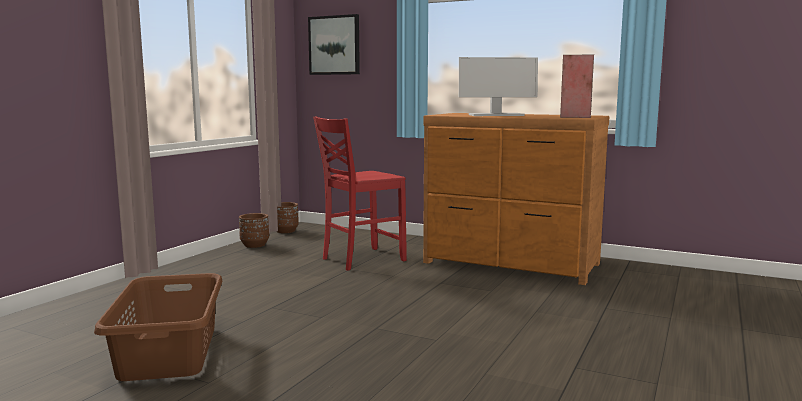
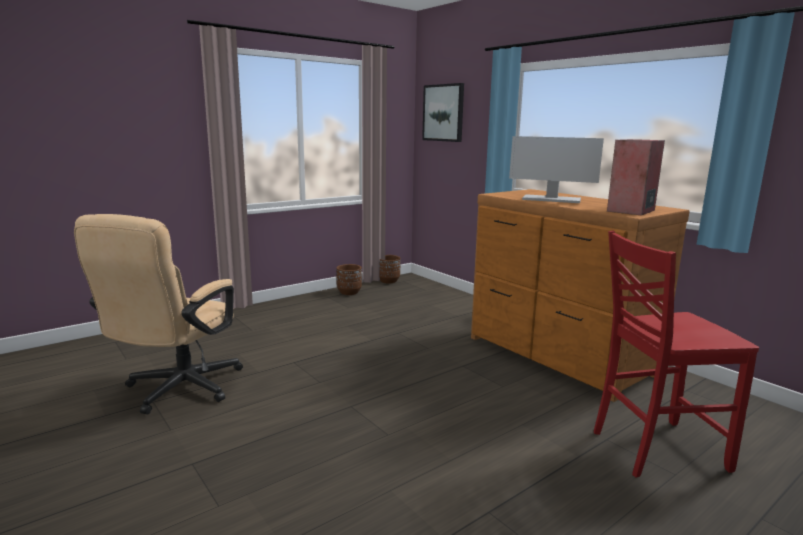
camera: 25 degrees right, 5 degrees up
brown laundry basket [94,273,222,381] -> beige office chair [74,214,243,414]
red chair [313,116,407,271] -> red chair moved to [594,231,759,478]

